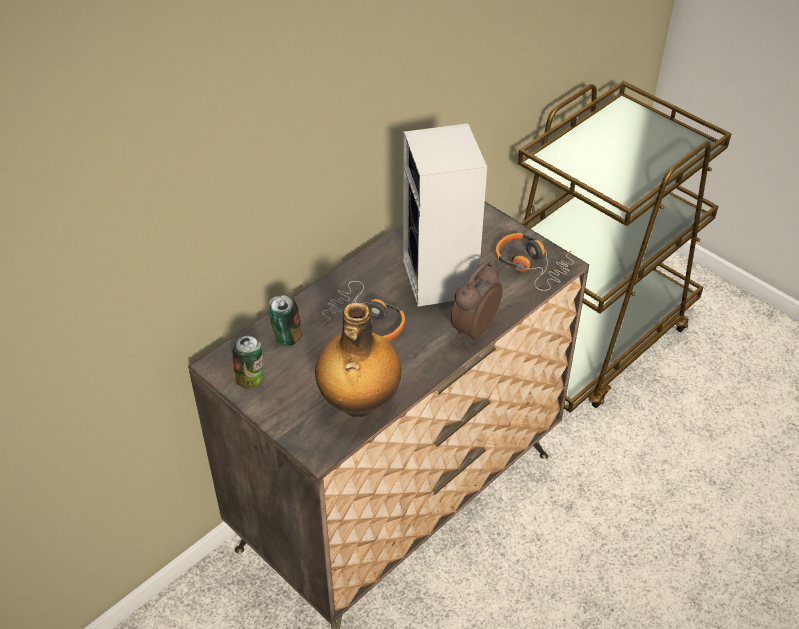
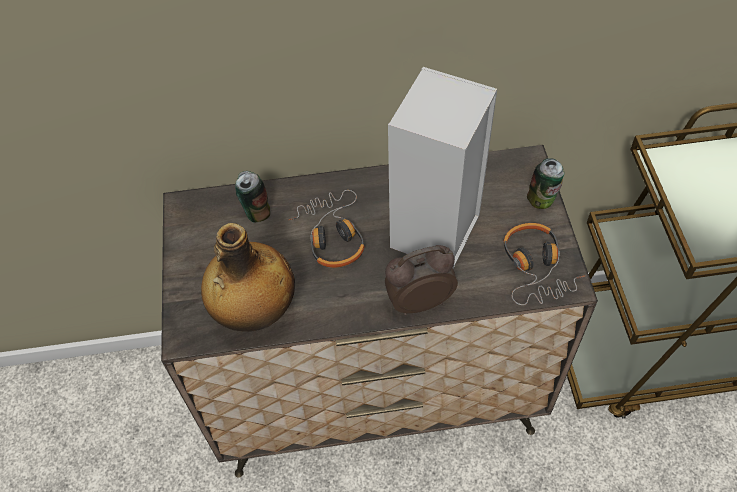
camera: 40 degrees right, 10 degrees up
can [233,336,264,389] -> can moved to [527,158,564,209]

